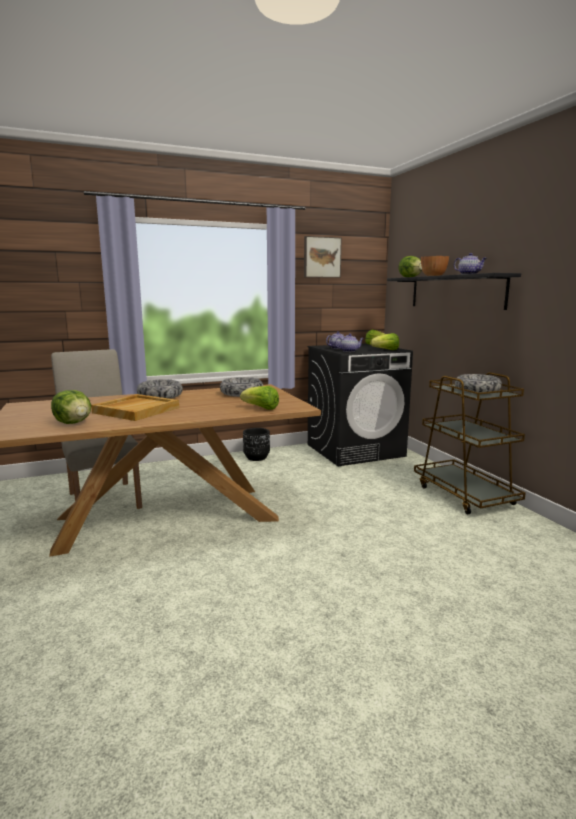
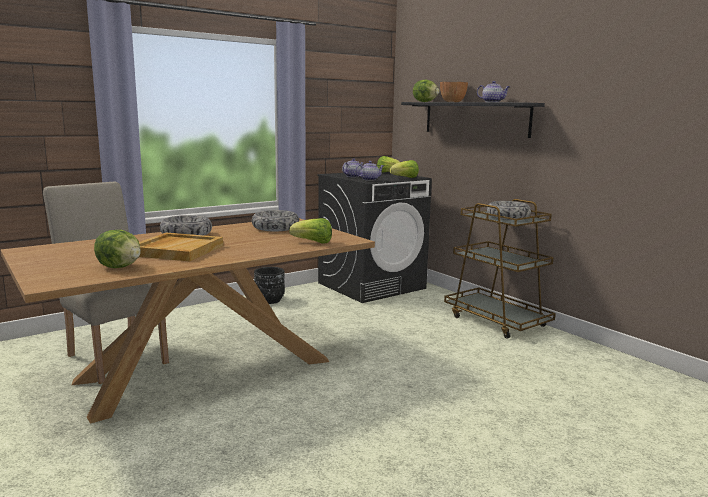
camera: 15 degrees left, 0 degrees up
picture [304,236,342,278] -> none

